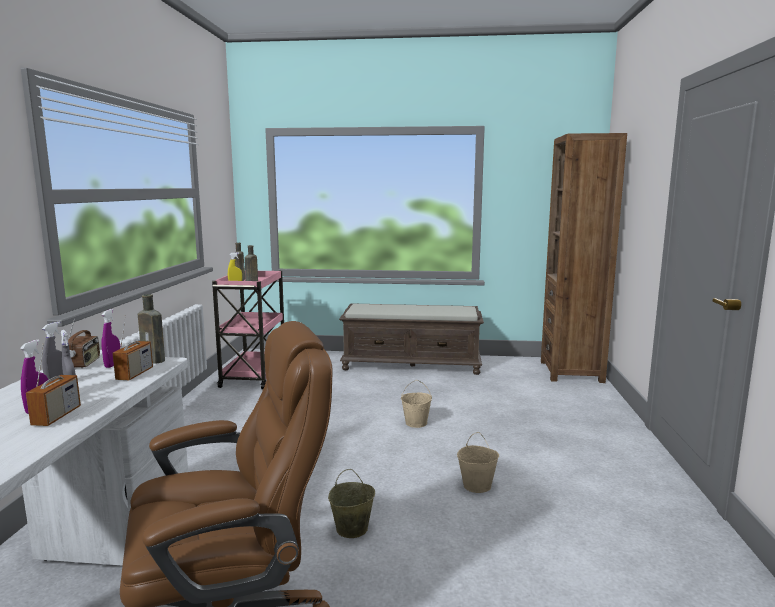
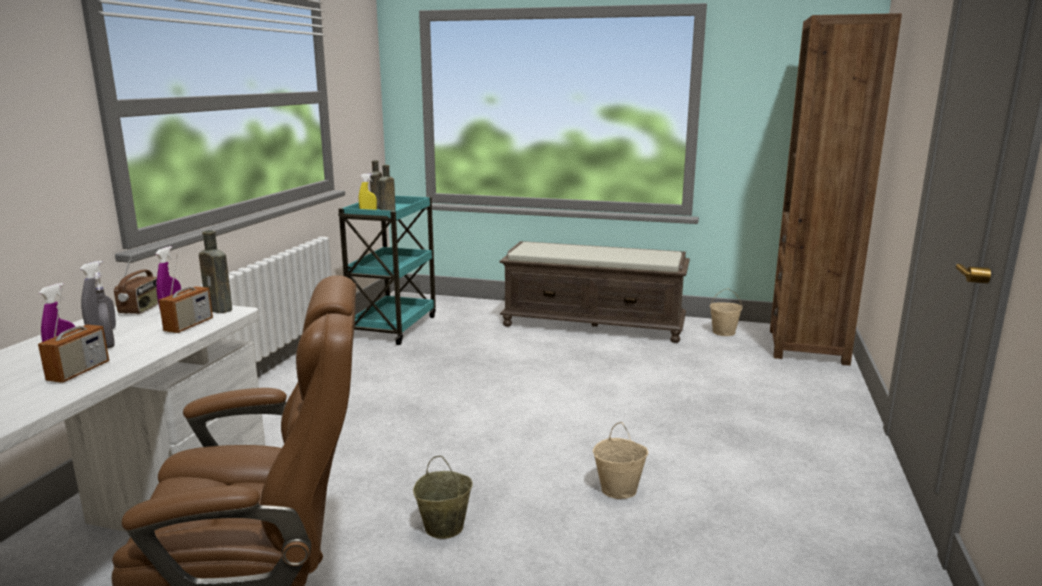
camera: 10 degrees right, 5 degrees up
pink cart [212,271,284,389] -> turquoise cart [338,196,436,345]
beige bucket [401,380,432,428] -> beige bucket moved to [710,288,743,336]

